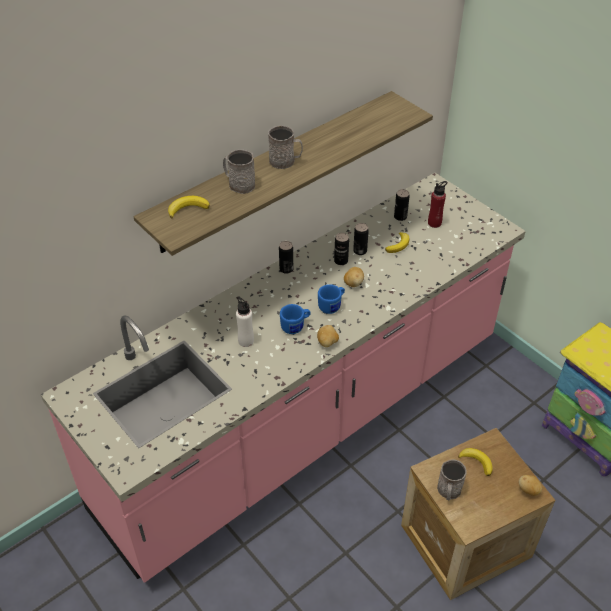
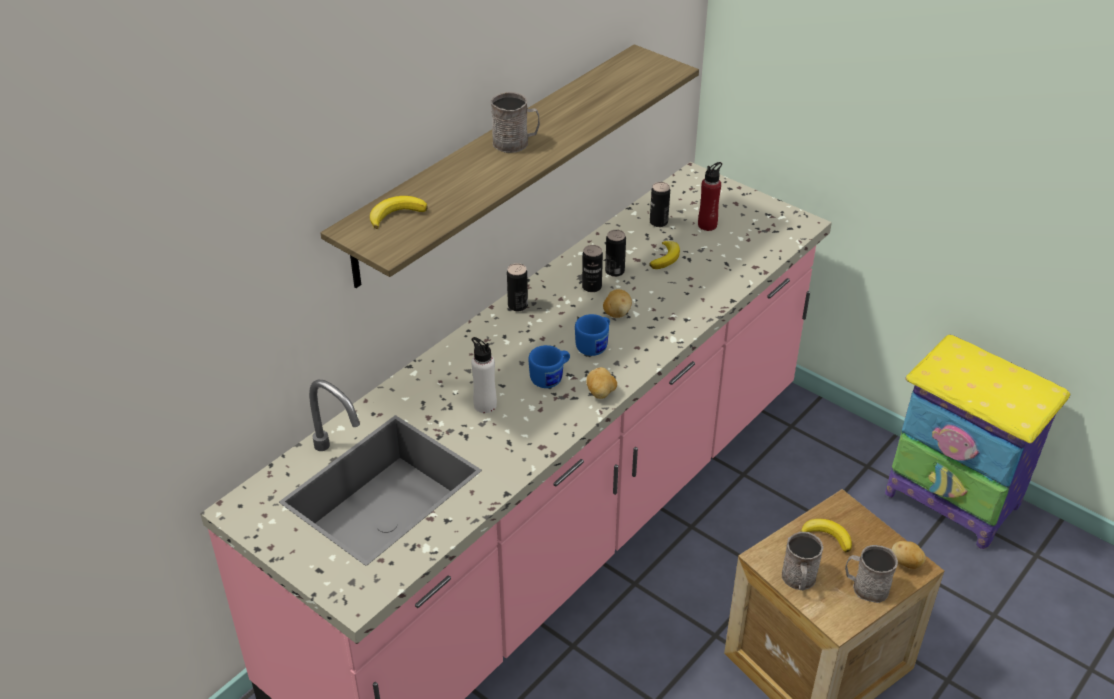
camera: 10 degrees left, 5 degrees down
grey mug [223,149,255,194] -> grey mug moved to [845,545,898,603]

